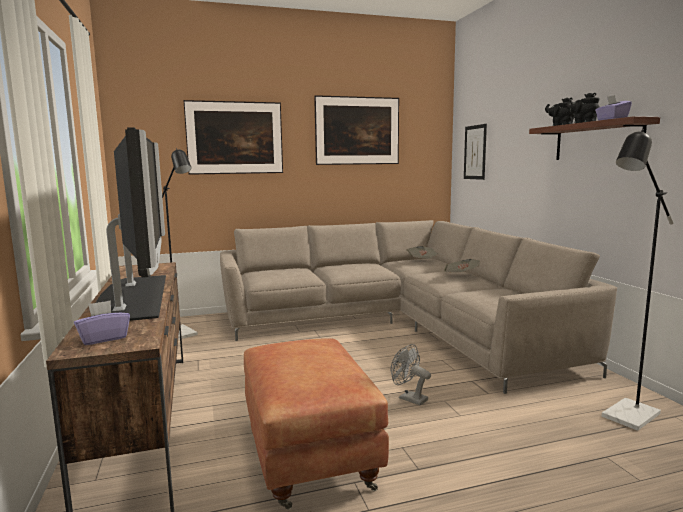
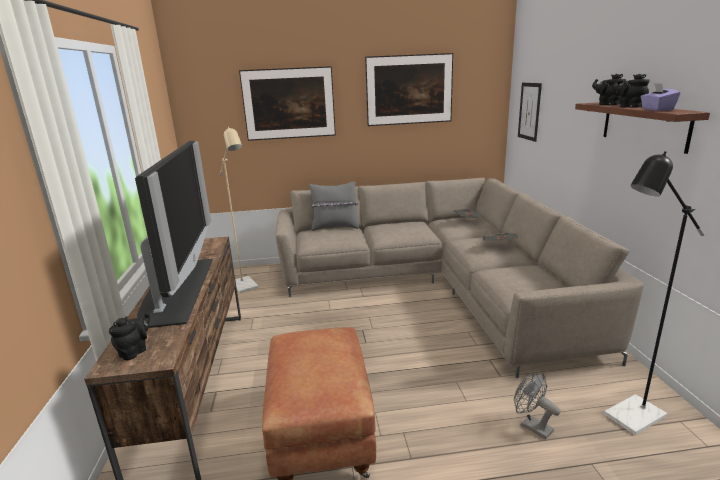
camera: 10 degrees right, 10 degrees up
purple tissue box [74,300,130,345] -> black teapot [109,312,150,360]
black floor lamp [162,148,198,340] -> beige floor lamp [219,127,259,293]
grey fan [391,344,431,406] -> grey fan moved to [514,373,561,439]
none -> grey pillow [310,182,359,231]

